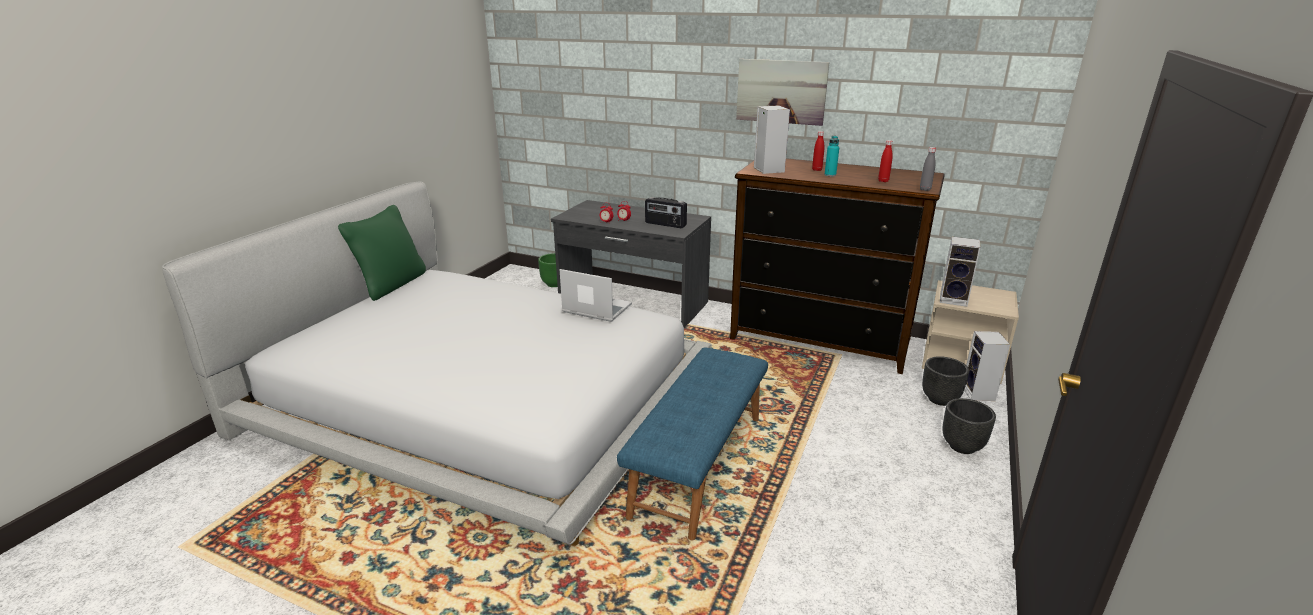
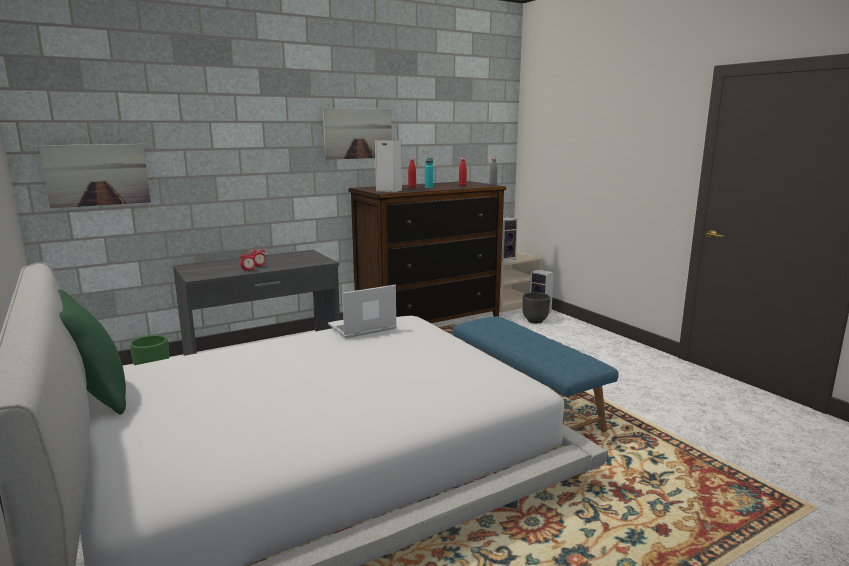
camera: 55 degrees left, 10 degrees down
radio [645,197,687,228] -> none
black planter [943,398,996,454] -> none
none -> picture [39,144,151,208]

